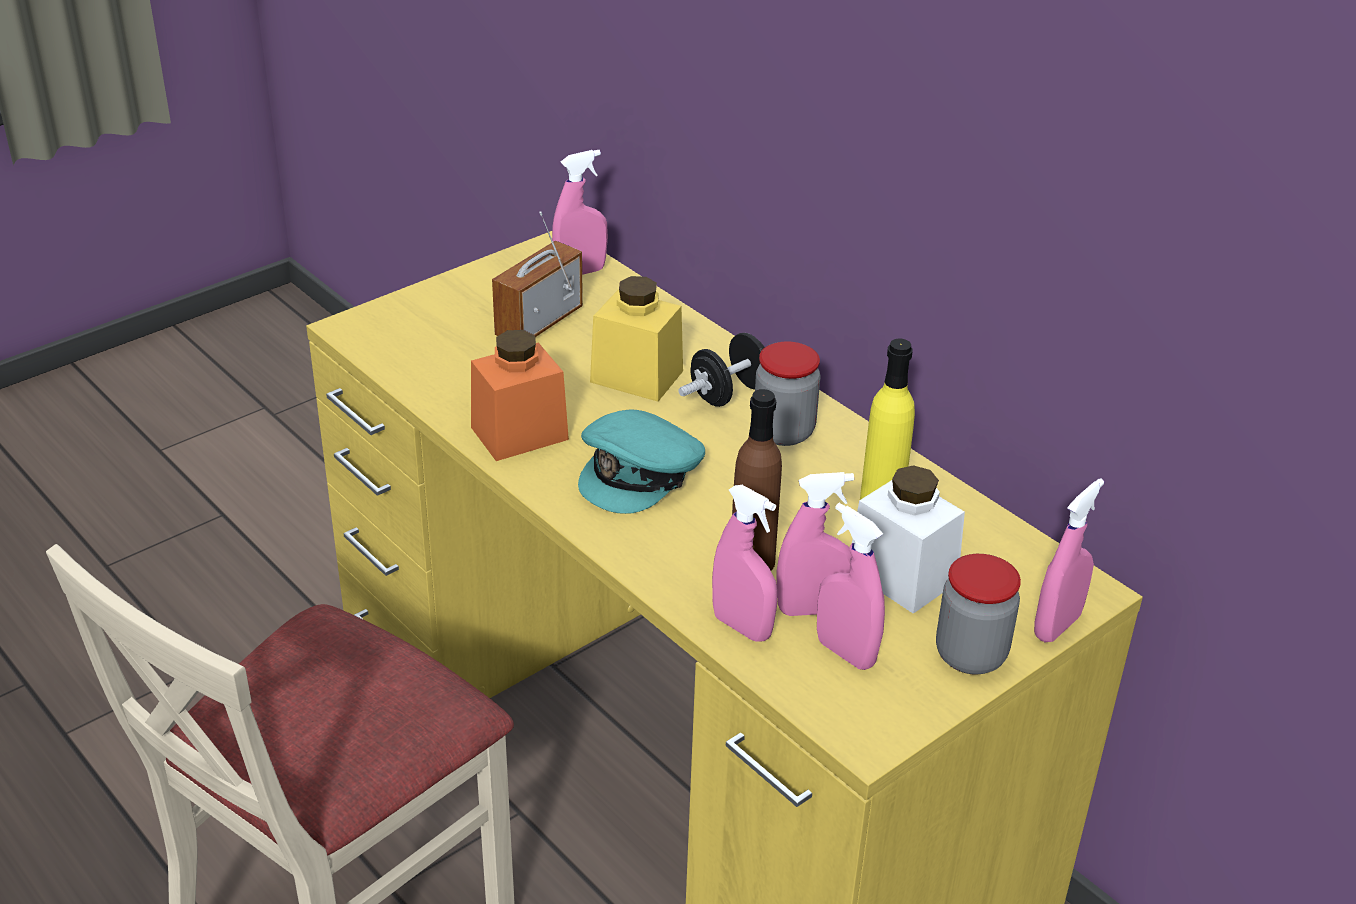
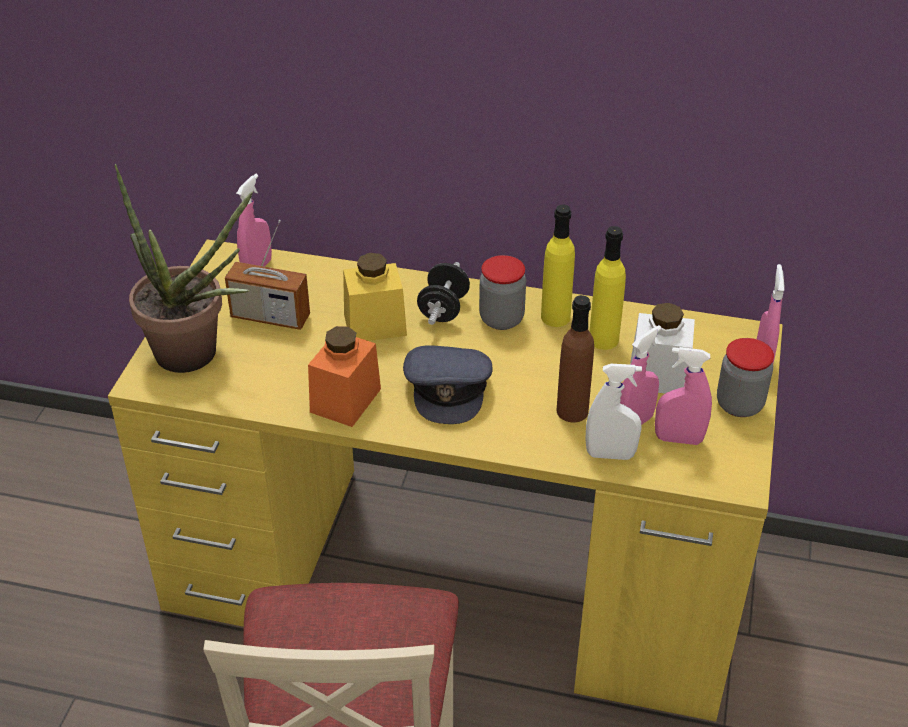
camera: 35 degrees left, 5 degrees up
radio [492,211,583,337] -> radio turned 75 degrees counterclockwise [225,220,310,330]
turquoise cap [578,410,705,514] -> grey cap [403,345,493,424]
pink spray bottle [712,485,777,642] -> white spray bottle [585,364,642,460]
none -> potted plant [114,164,253,373]
none -> yellow bottle [541,205,575,327]

